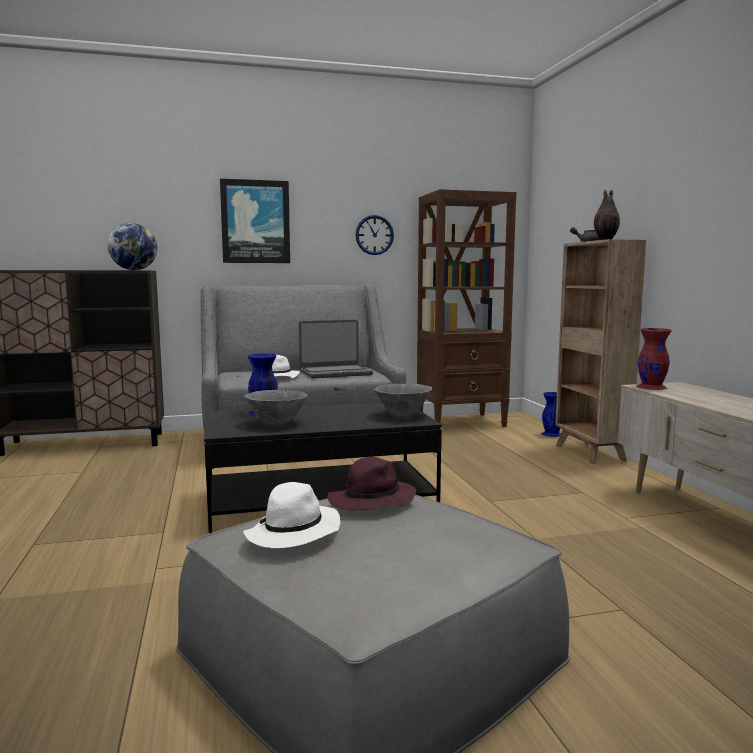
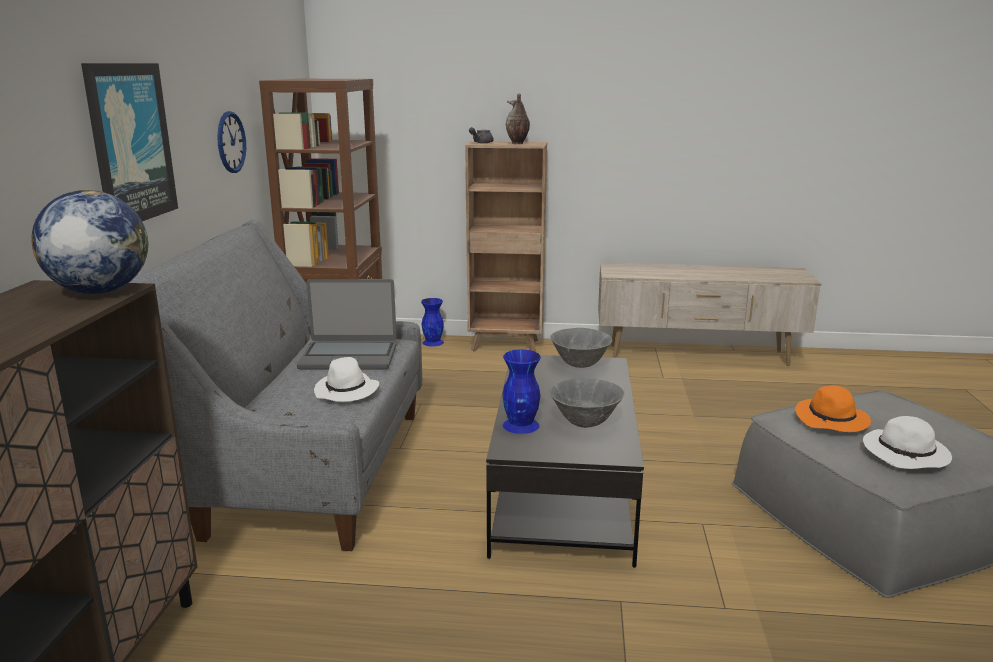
camera: 70 degrees left, 10 degrees up
laptop [299,320,373,378] -> laptop turned 90 degrees clockwise [297,279,397,370]
purple hat [328,457,416,510] -> orange hat [795,385,871,432]
red vase [636,328,672,390] -> none

